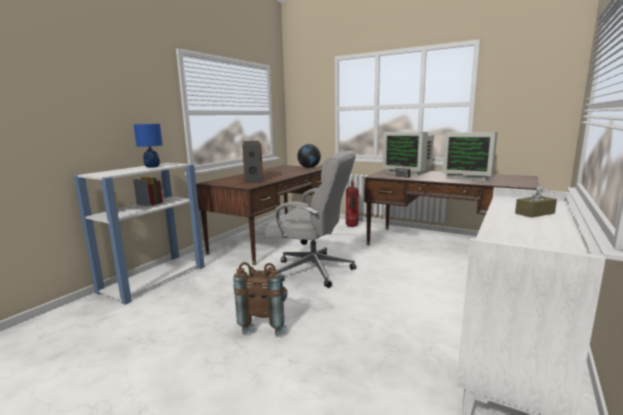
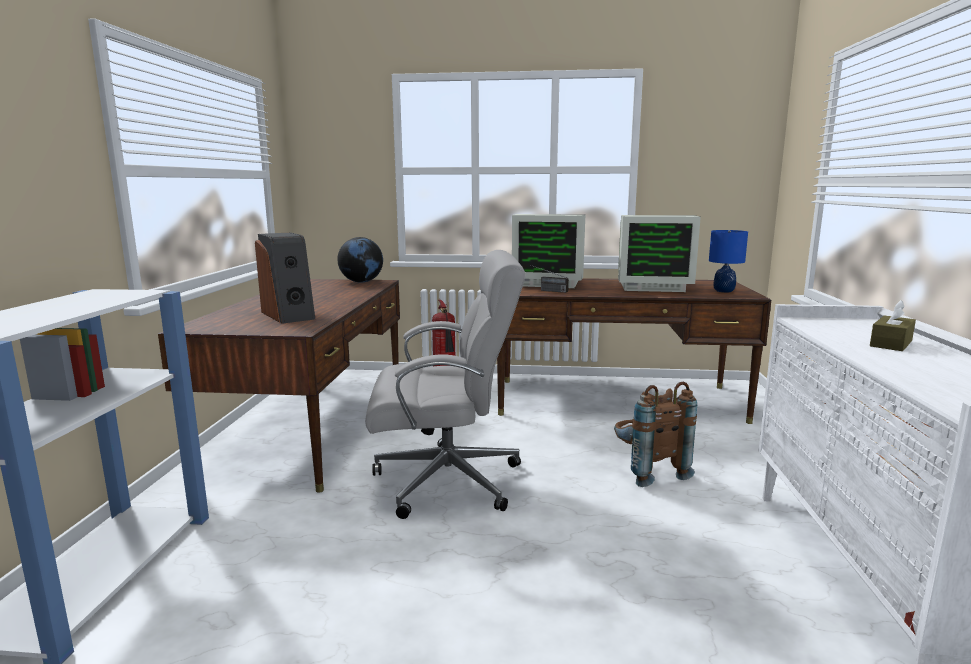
camera: 25 degrees left, 0 degrees up
blue table lamp [133,123,163,168] -> blue table lamp moved to [709,230,748,293]
brown backpack [233,262,287,336] -> brown backpack moved to [614,382,697,487]

